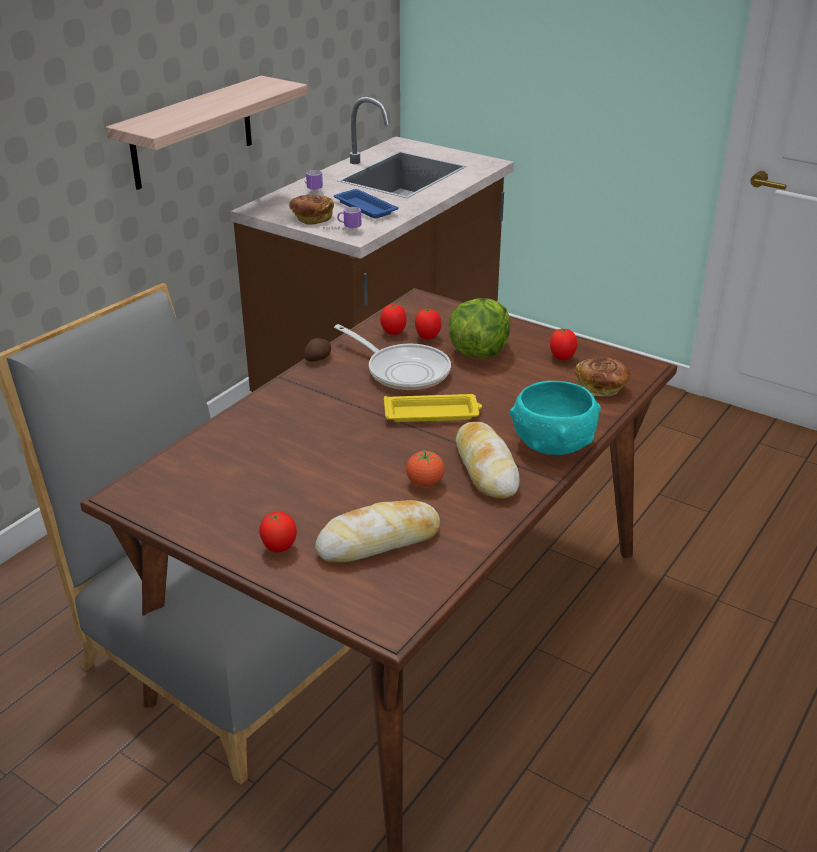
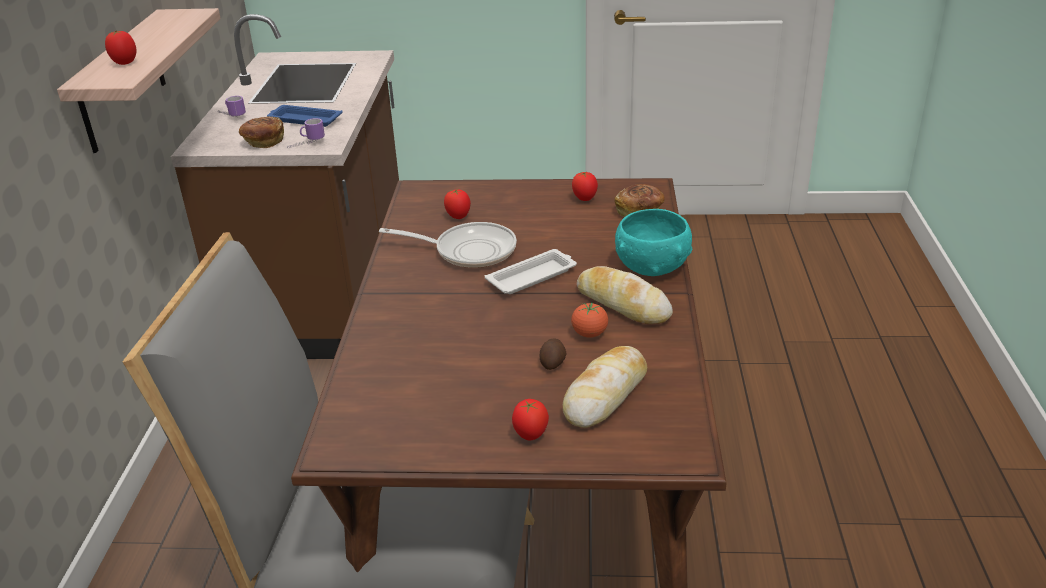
camera: 30 degrees left, 0 degrees up
potato [304,338,331,361] -> potato moved to [540,339,567,370]
tomato [380,303,407,335] -> tomato moved to [105,30,137,65]
yellow tray [384,394,482,422] -> white tray [485,249,577,294]
lettuce [449,298,510,359] -> none

